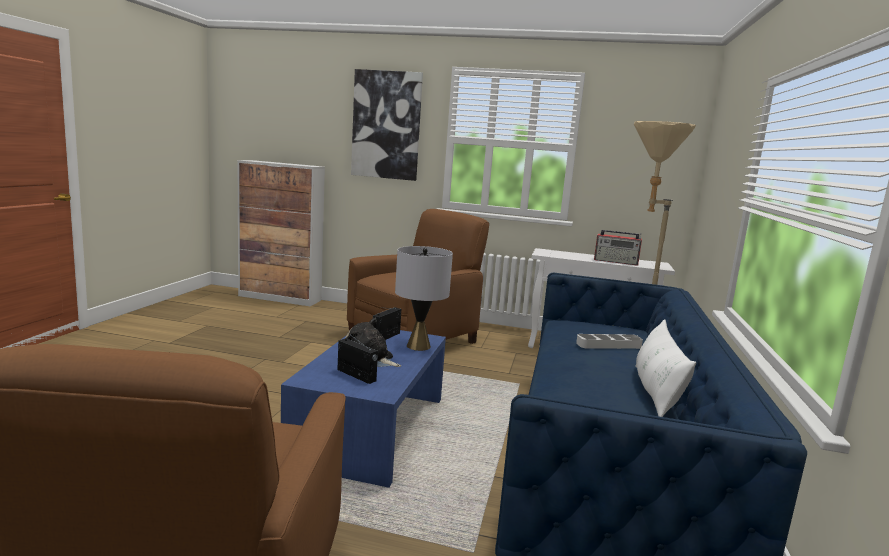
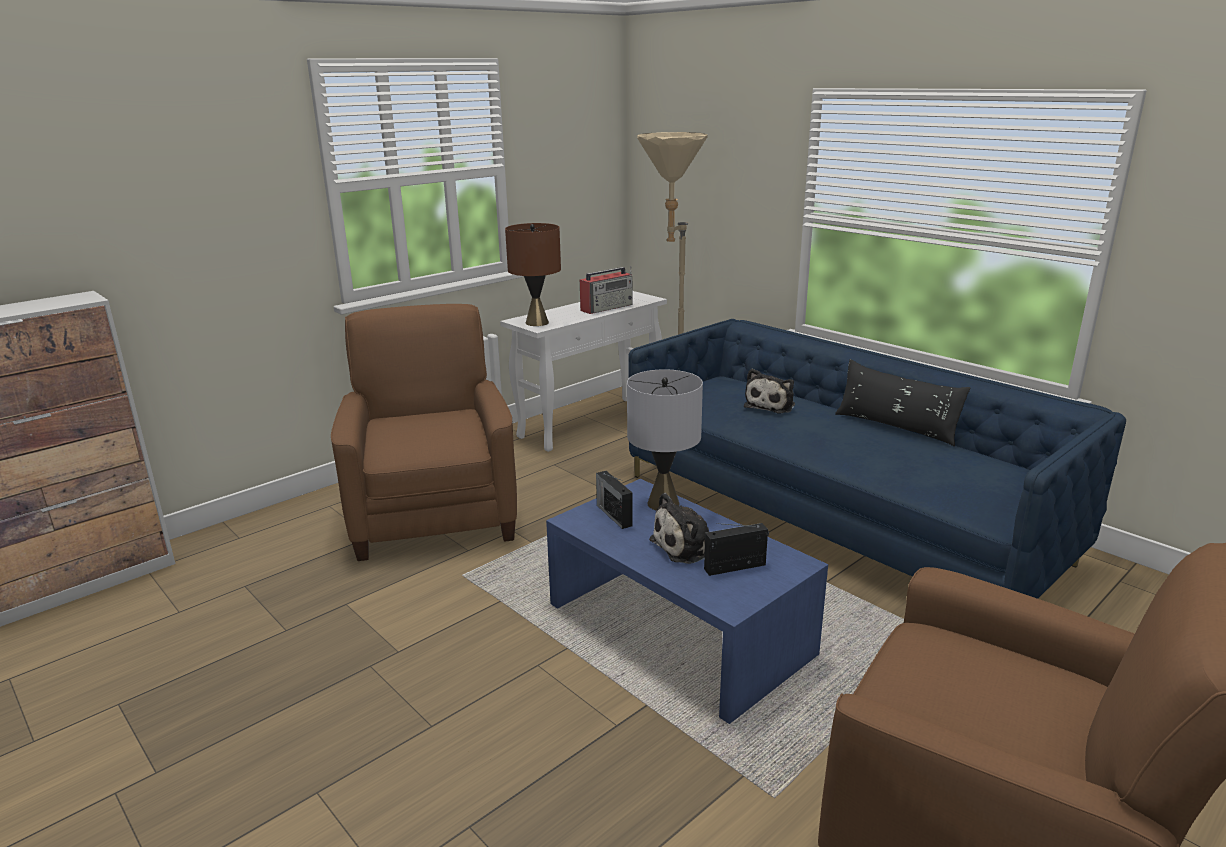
camera: 55 degrees left, 10 degrees up
picture [351,69,423,181] -> none
grey tray [576,334,643,349] -> plush toy [744,369,795,413]
white pillow [635,319,696,417] -> black pillow [835,359,971,446]
none -> brown table lamp [505,223,561,326]

